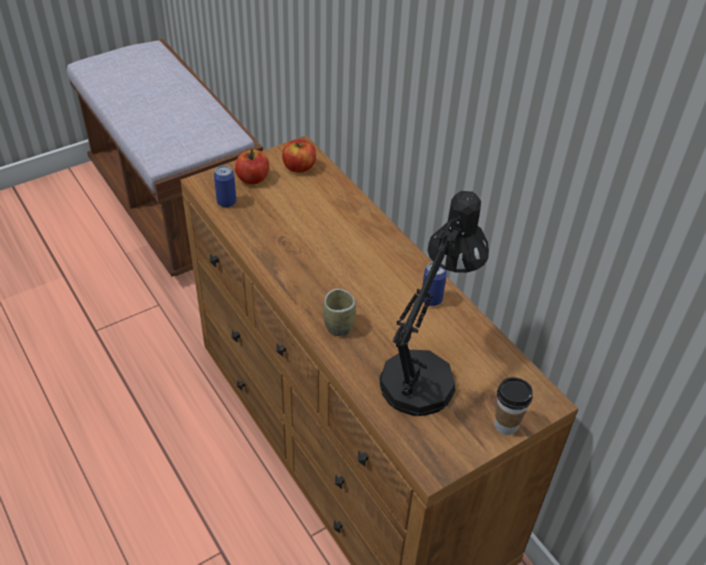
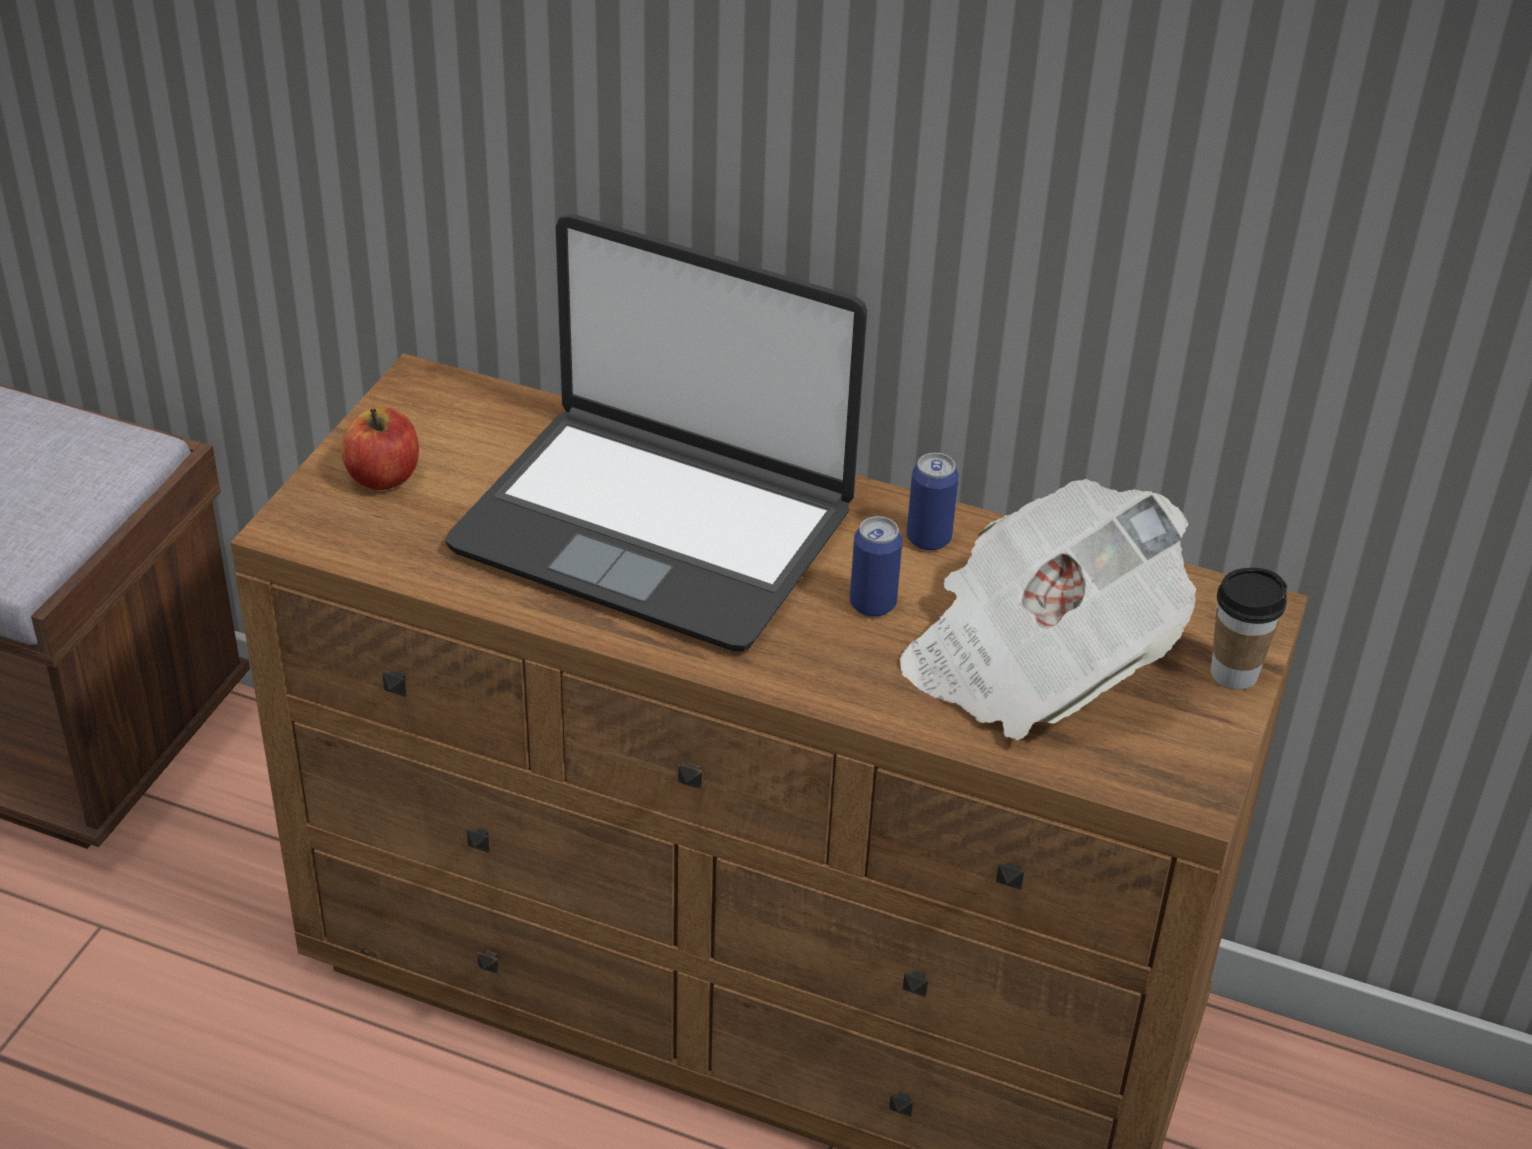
camera: 35 degrees left, 5 degrees down
can [214,165,236,208] -> can moved to [850,516,903,617]
apple [282,140,316,173] -> none
cup [323,289,356,336] -> none
black table lamp [379,191,489,416] -> newspaper [900,479,1196,740]
none -> laptop [446,215,867,652]

